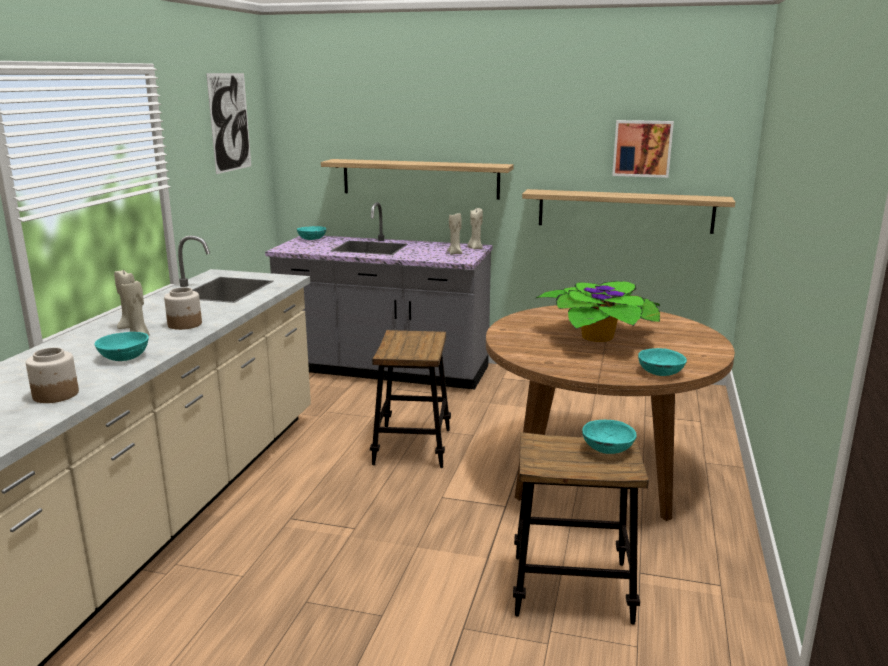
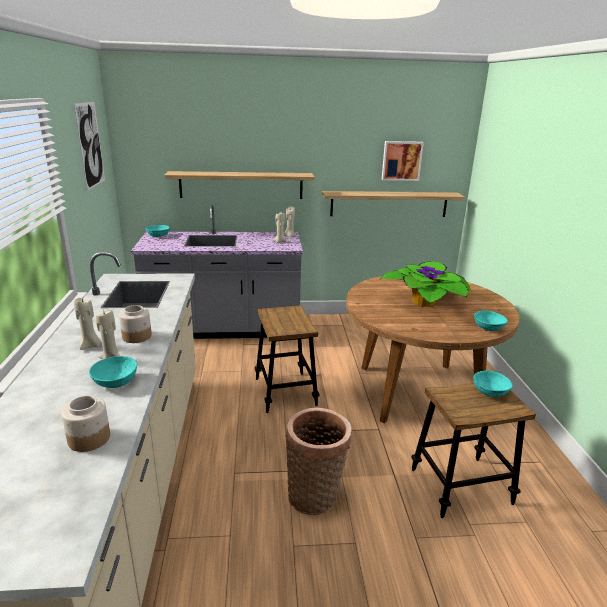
camera: 20 degrees left, 5 degrees up
none -> basket [285,408,351,515]

